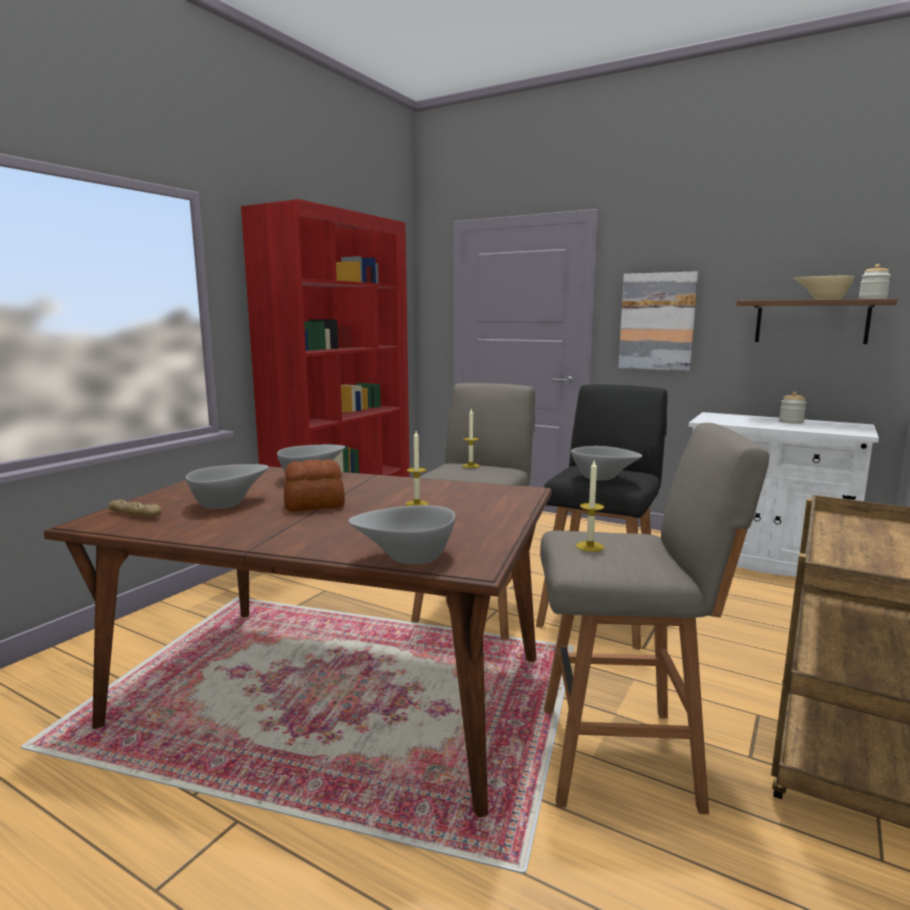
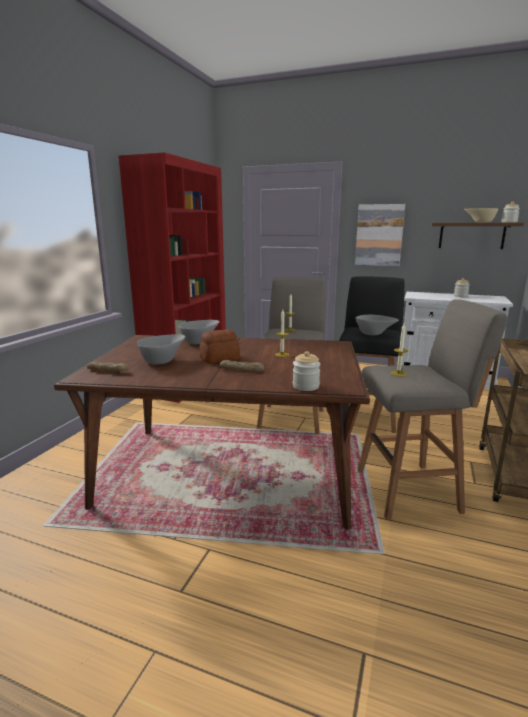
camera: 10 degrees left, 5 degrees up
grey bowl [348,505,455,565] -> jar [293,351,321,391]
none -> bread [220,360,264,372]

